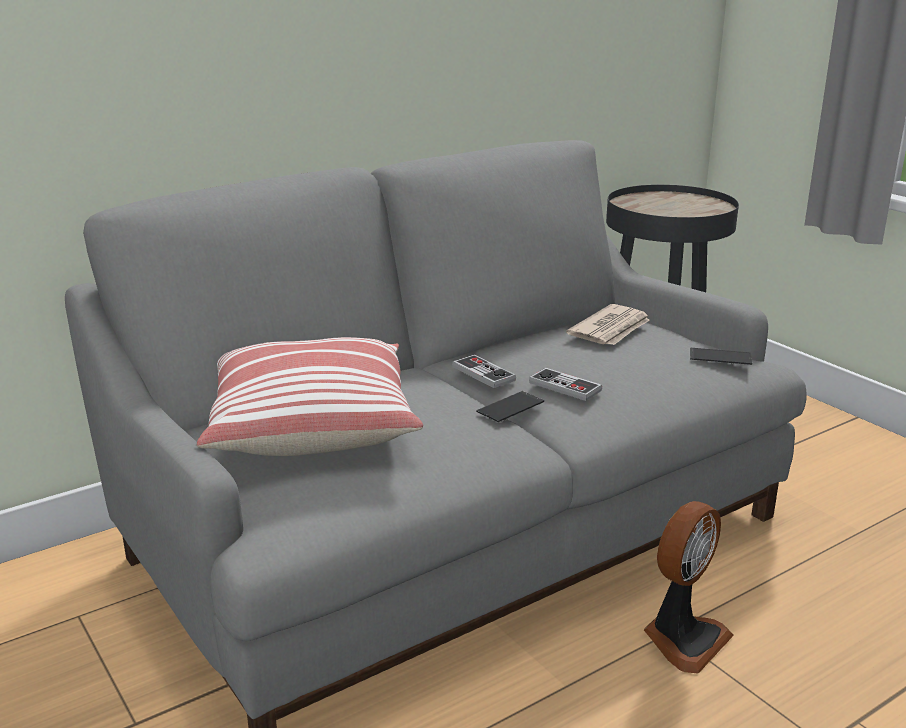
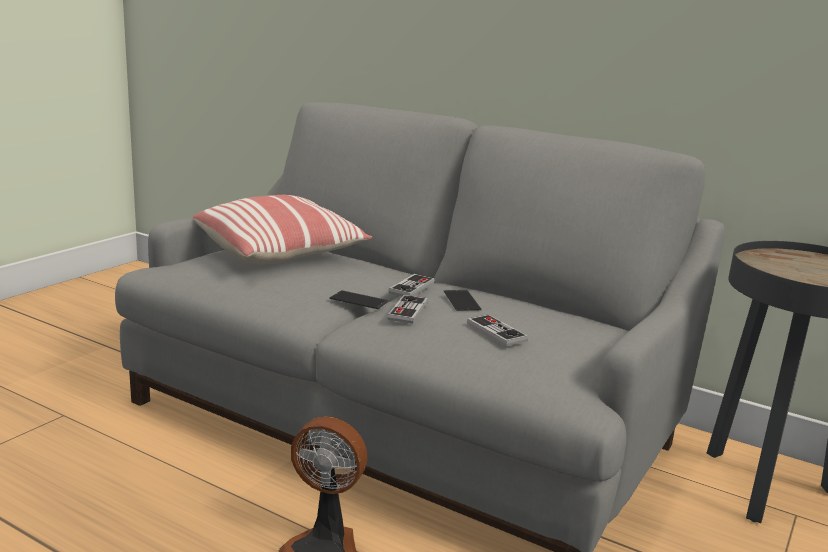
camera: 65 degrees right, 5 degrees down
newspaper [566,304,650,345] -> none
phone [690,347,752,365] -> phone moved to [444,290,482,311]
none -> game controller [467,314,528,347]

